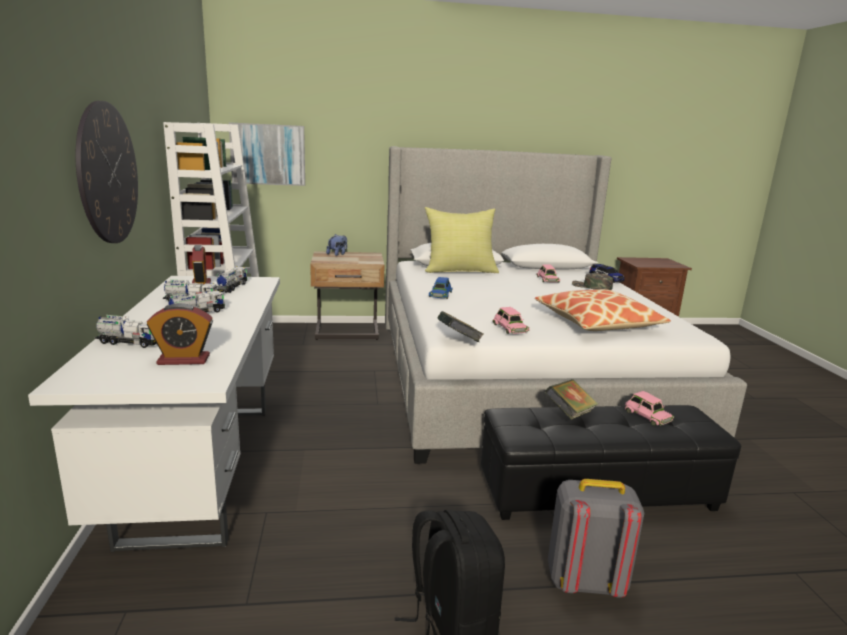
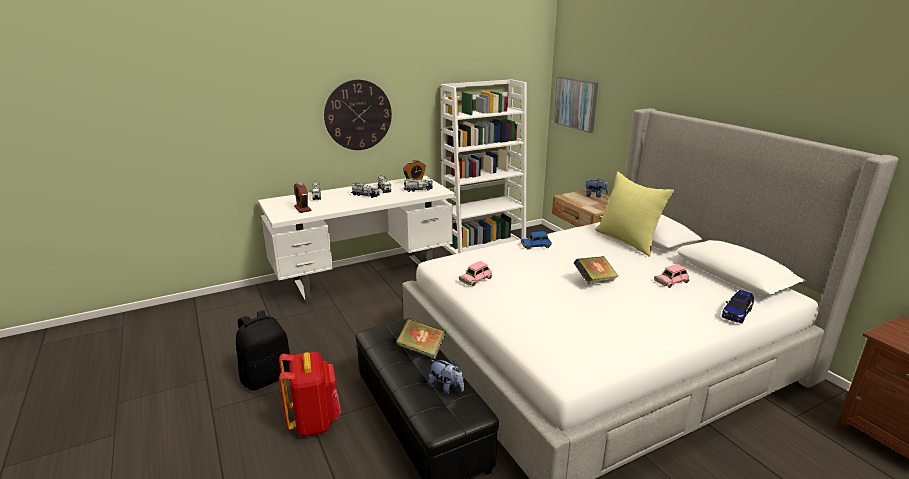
camera: 70 degrees right, 5 degrees up
book [437,311,484,342] -> book moved to [574,256,619,284]
pillow [535,289,671,331] -> none
grey backpack [548,479,644,598] -> red backpack [279,352,341,437]
green cap [572,273,613,290] -> none
pink toy car [625,391,674,426] -> plush toy [429,360,464,394]

